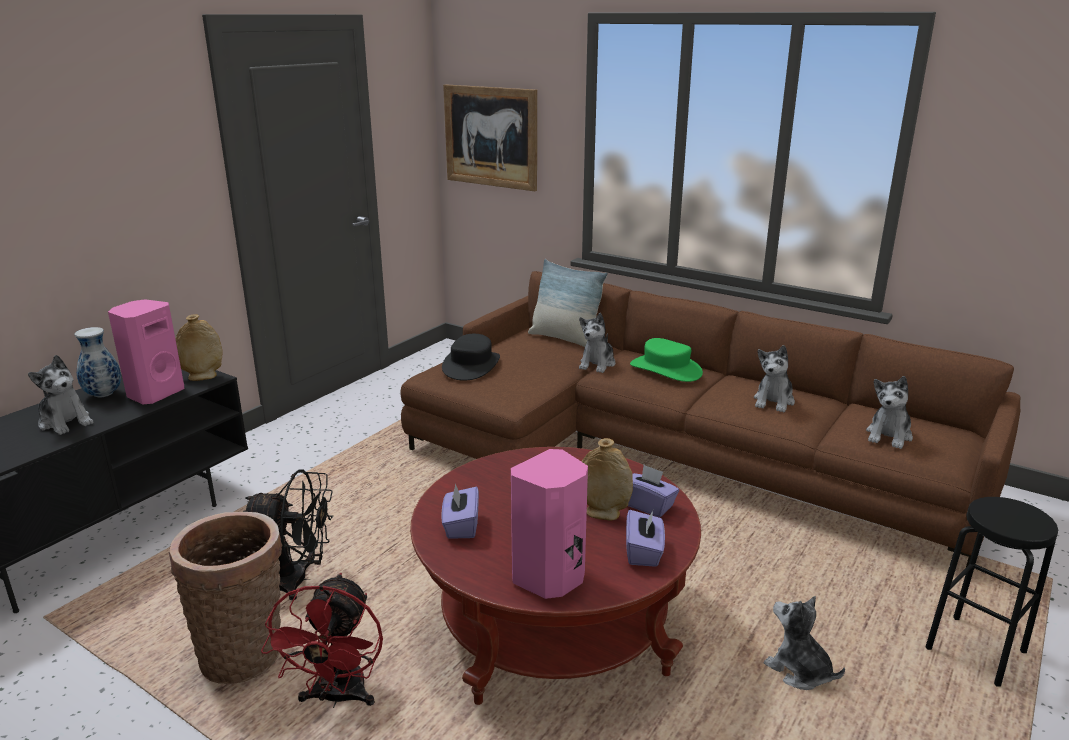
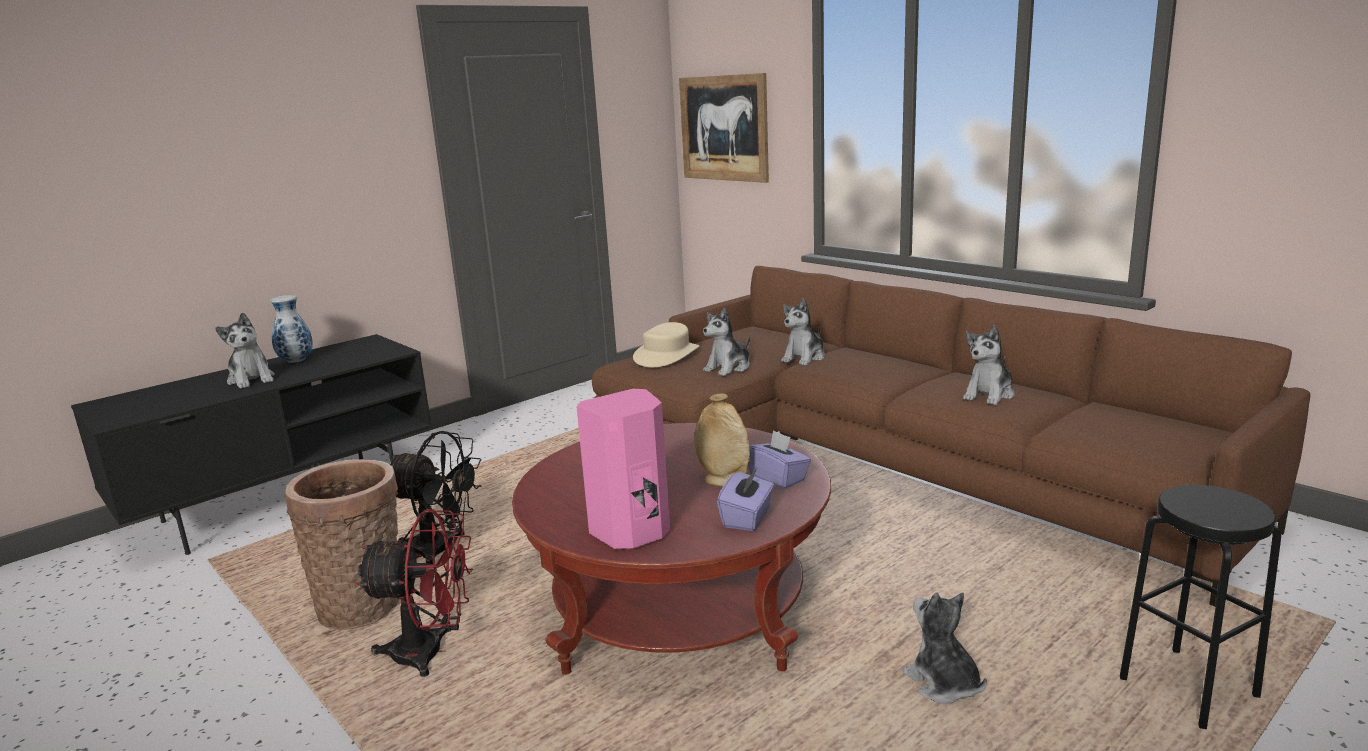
camera: 15 degrees right, 5 degrees down
pink speaker [108,299,184,404] -> none
beige vase [175,314,223,381] -> none
red fan [261,573,383,708] -> red fan turned 105 degrees counterclockwise [355,509,473,677]
purple tissue box [441,483,479,539] -> none
black hat [442,334,500,381] -> beige hat [633,322,700,367]
pillow [528,259,608,347] -> none
green hat [630,338,703,382] -> none
plush toy [866,376,913,449] -> plush toy moved to [703,307,750,376]

